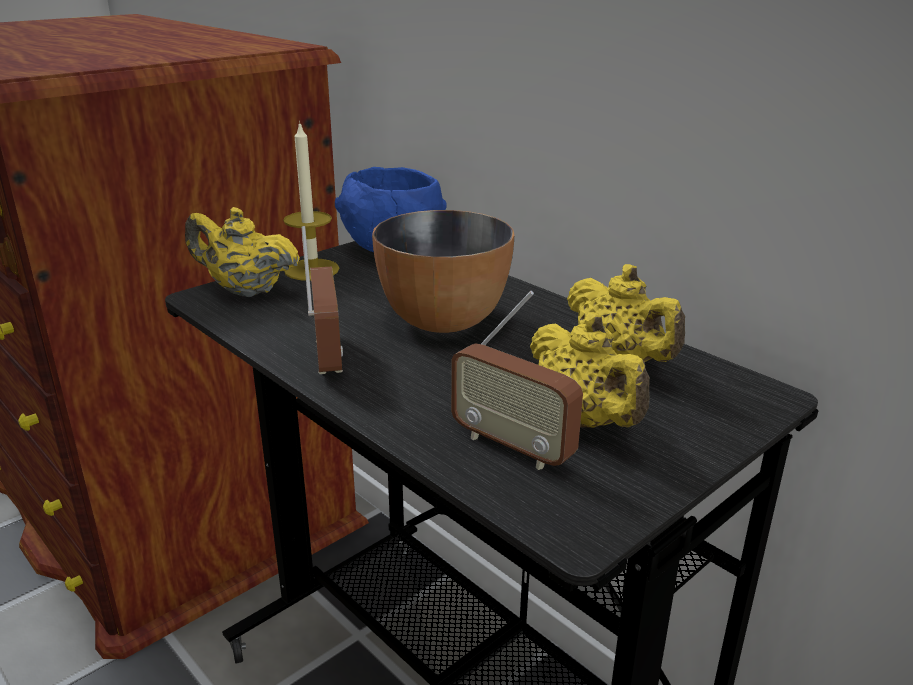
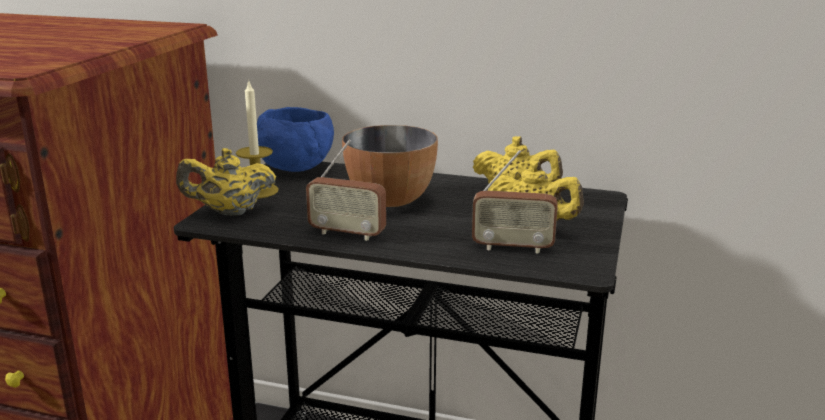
camera: 30 degrees left, 5 degrees down
radio [302,226,343,374] -> radio turned 150 degrees clockwise [306,140,386,241]

